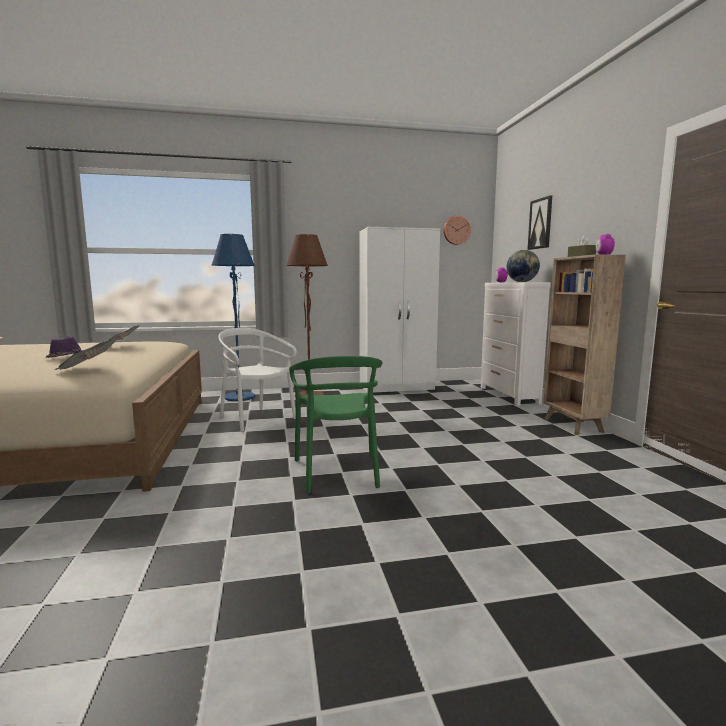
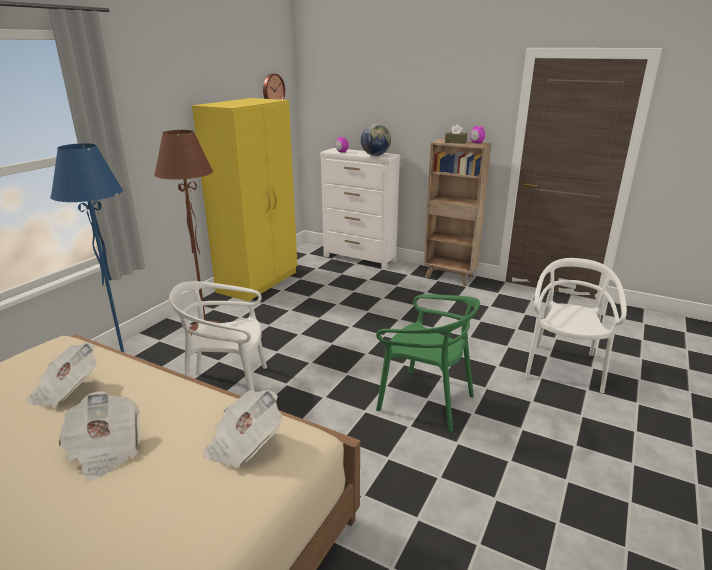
camera: 50 degrees left, 15 degrees up
purple hat [46,336,83,358] -> newspaper [58,391,140,480]
white wardrobe [359,227,440,393] -> yellow wardrobe [192,98,297,302]
picture [528,195,552,250] -> none
none -> white chair [525,258,627,393]

